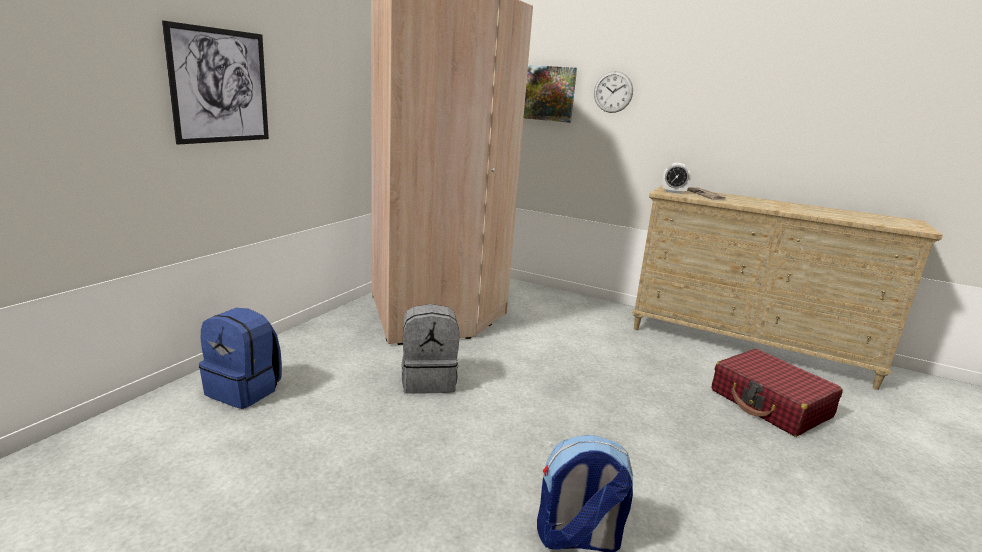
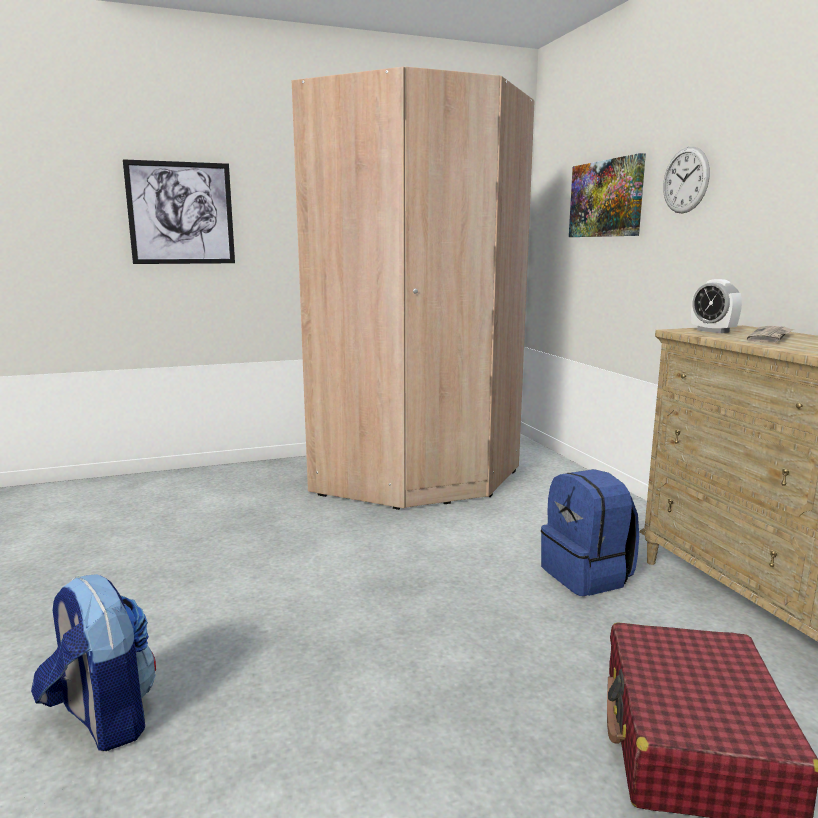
camera: 45 degrees right, 5 degrees down
blue backpack [199,308,282,409] -> blue backpack moved to [541,469,639,596]
grey backpack [402,304,459,394] -> none

